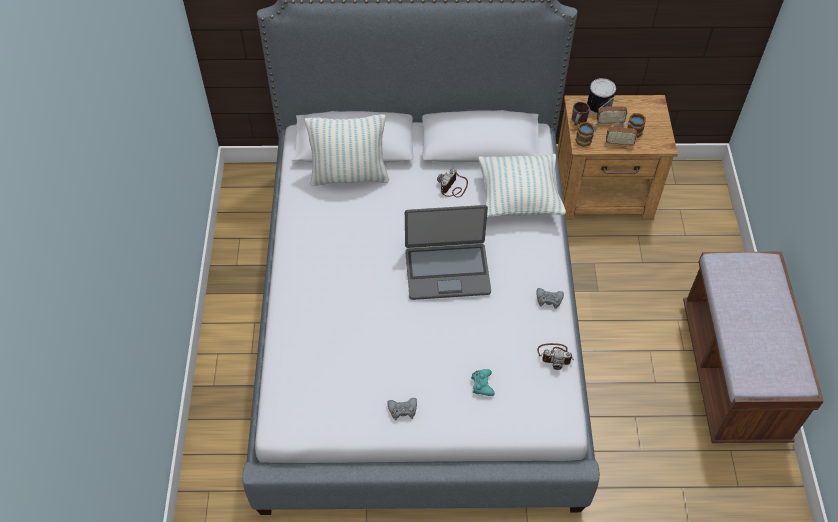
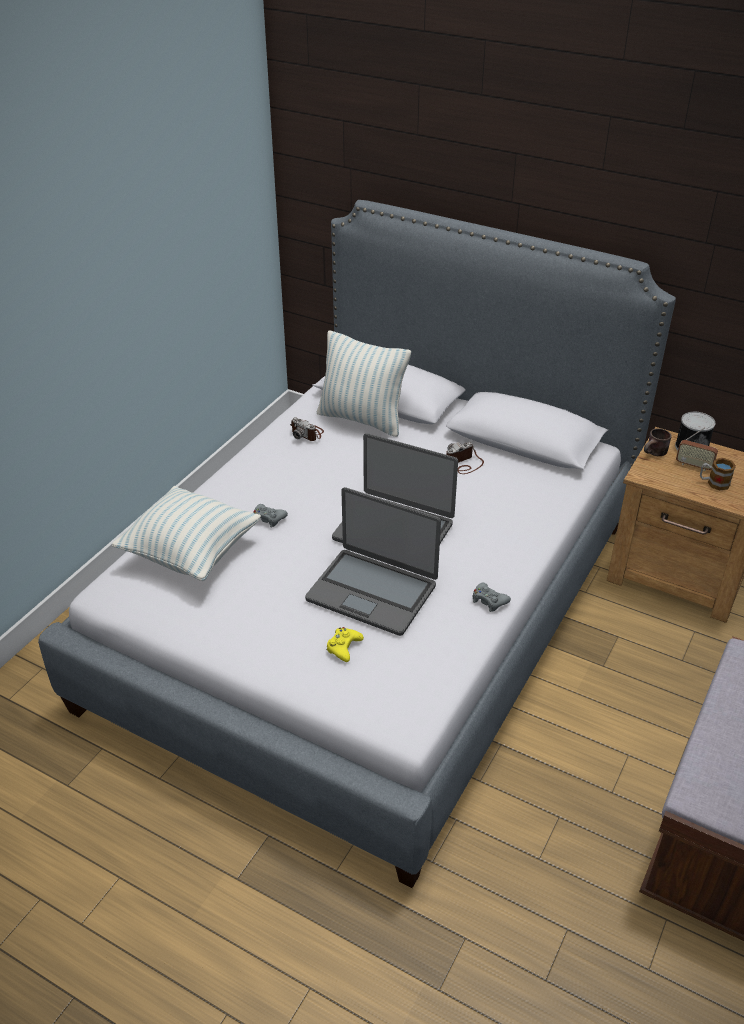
camera: 30 degrees right, 15 degrees down
grey game controller [387,398,417,420] -> grey game controller moved to [253,504,288,527]
turquoise game controller [471,369,495,396] -> yellow game controller [327,627,364,662]
pillow [478,154,566,217] -> pillow moved to [112,486,261,581]
camera [537,343,574,370] -> camera moved to [290,417,324,441]
mug [575,122,598,147] -> none
radio [606,117,637,147] -> none
none -> laptop [305,487,441,636]

